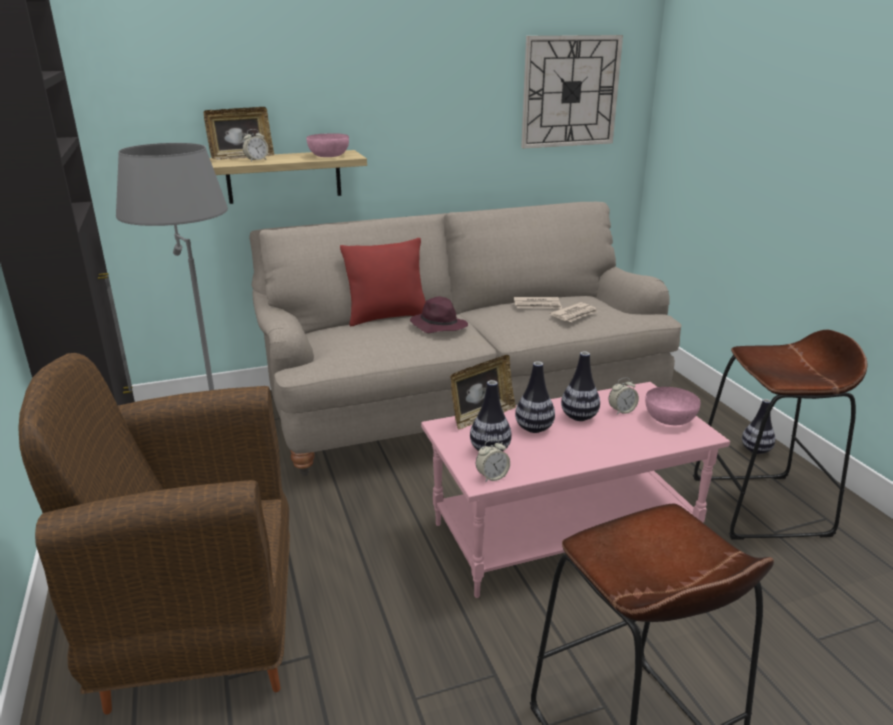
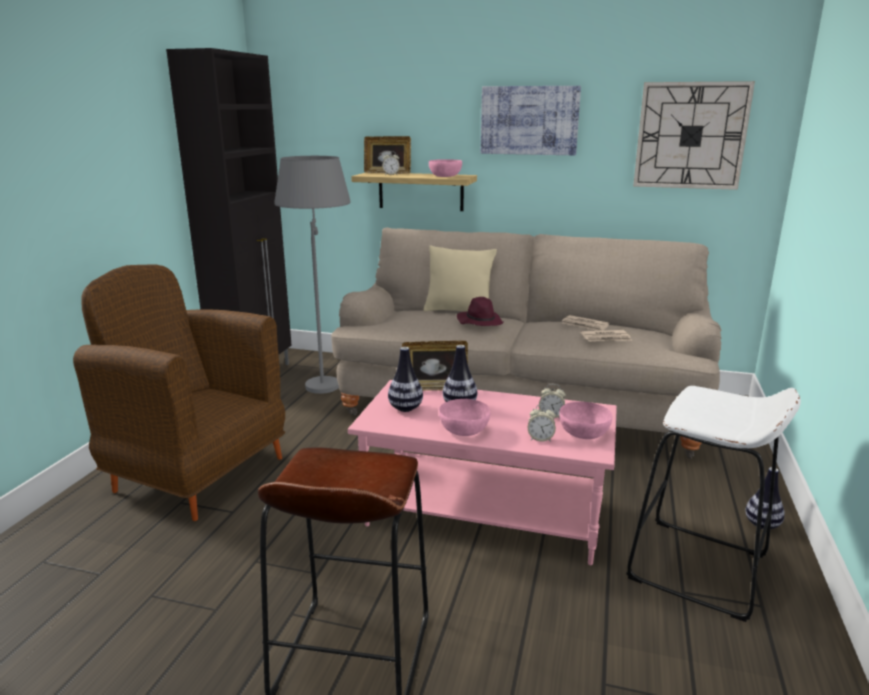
camera: 35 degrees right, 5 degrees down
red pillow [340,238,426,327] -> beige pillow [423,246,497,312]
alarm clock [476,439,510,483] -> alarm clock moved to [528,404,556,442]
vase [561,351,600,421] -> none
brown stool [693,330,867,540] -> white stool [626,386,801,622]
none -> pink bowl [439,399,490,436]
none -> picture [481,86,581,155]

